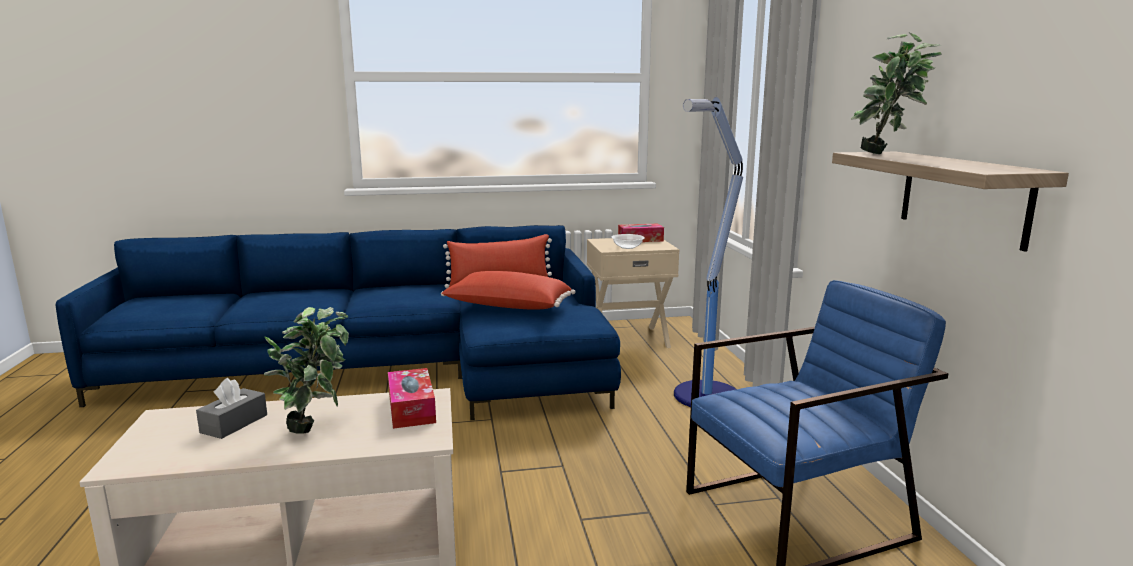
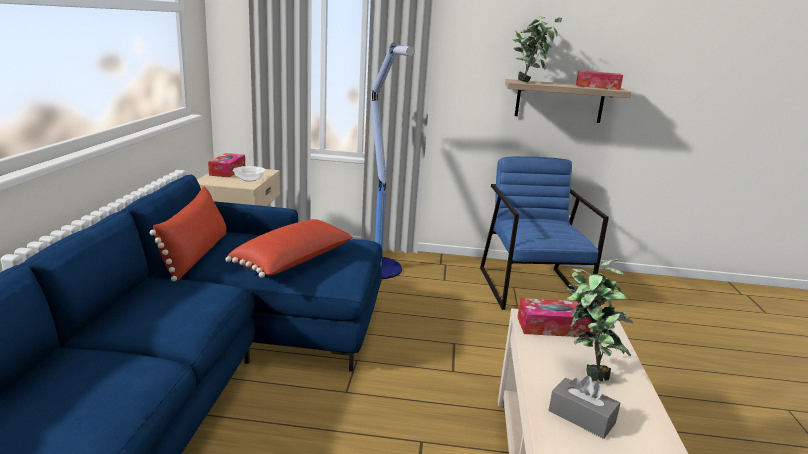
camera: 75 degrees left, 5 degrees up
none -> tissue box [576,70,623,90]

